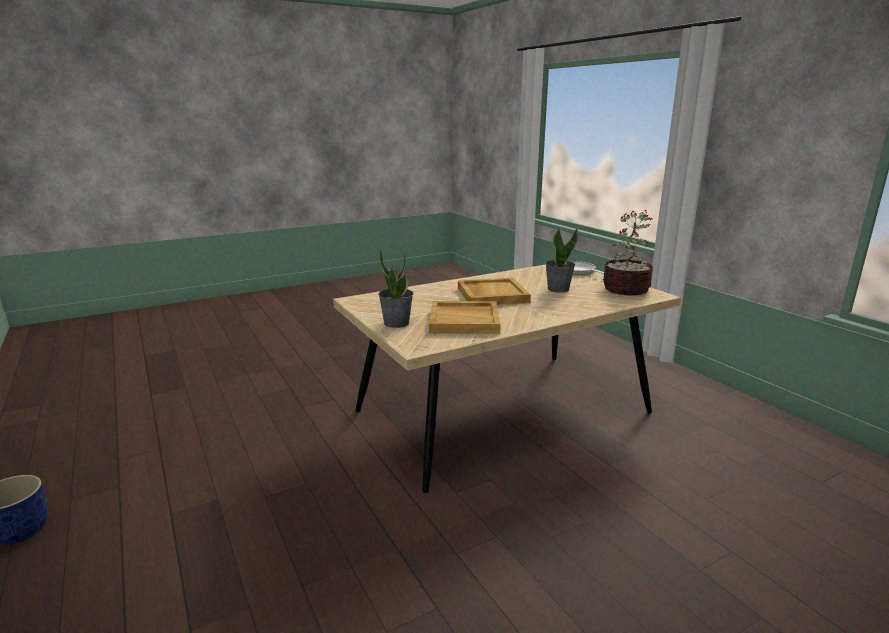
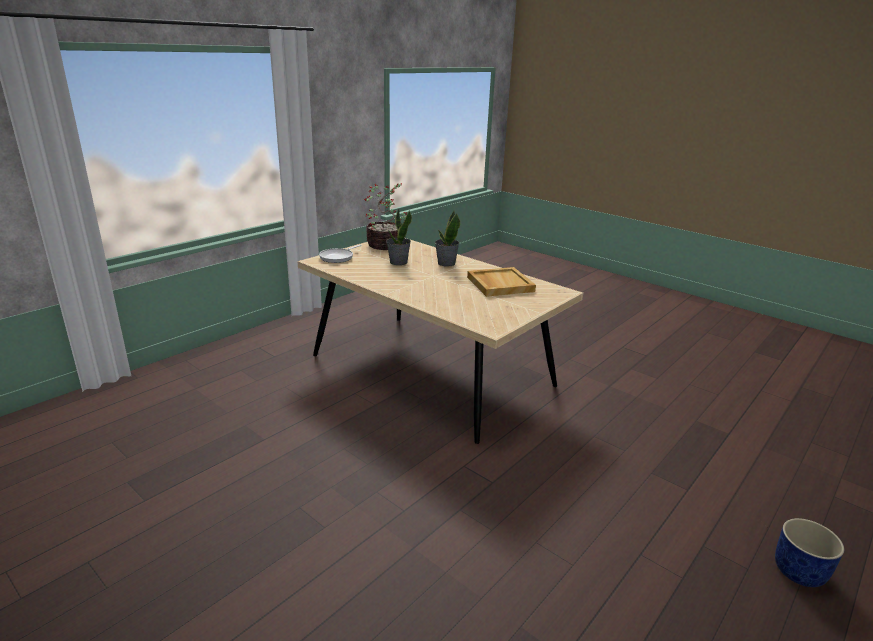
camera: 110 degrees left, 5 degrees up
potted plant [378,251,413,328] -> potted plant moved to [435,211,460,267]
beige tray [458,278,531,305] -> none

